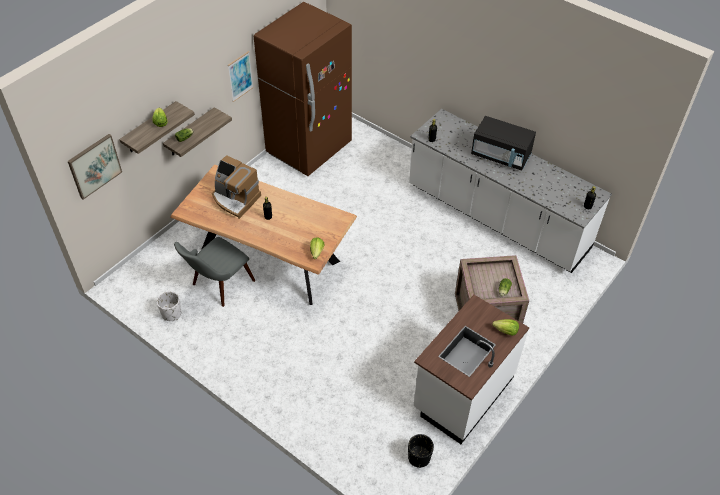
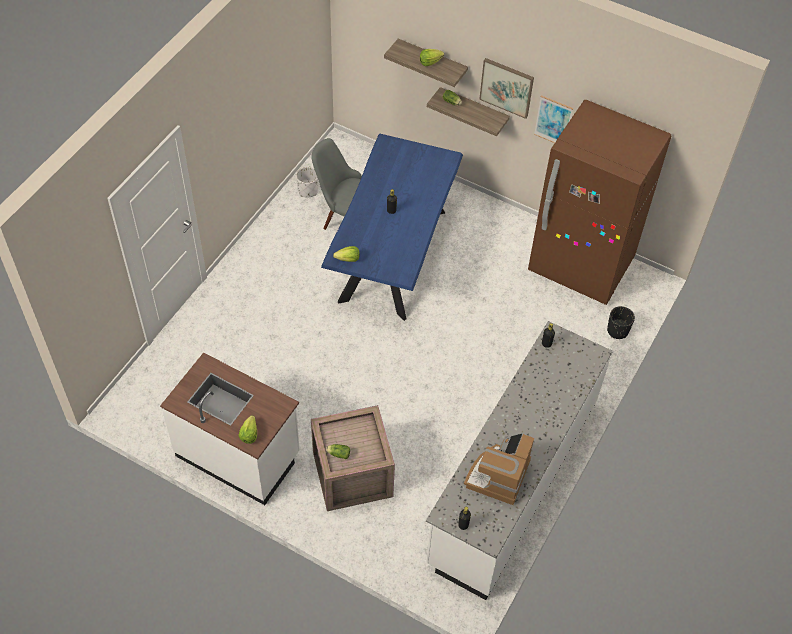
camera: 80 degrees right, 5 degrees up
picture [68,134,122,200] -> picture moved to [479,58,534,119]
brown dining table [170,164,357,305] -> blue dining table [321,134,463,321]
coffee machine [212,155,261,219] -> coffee machine moved to [464,433,534,505]
black planter [408,434,434,468] -> black planter moved to [607,306,635,339]
black microwave [471,116,536,171] -> none

